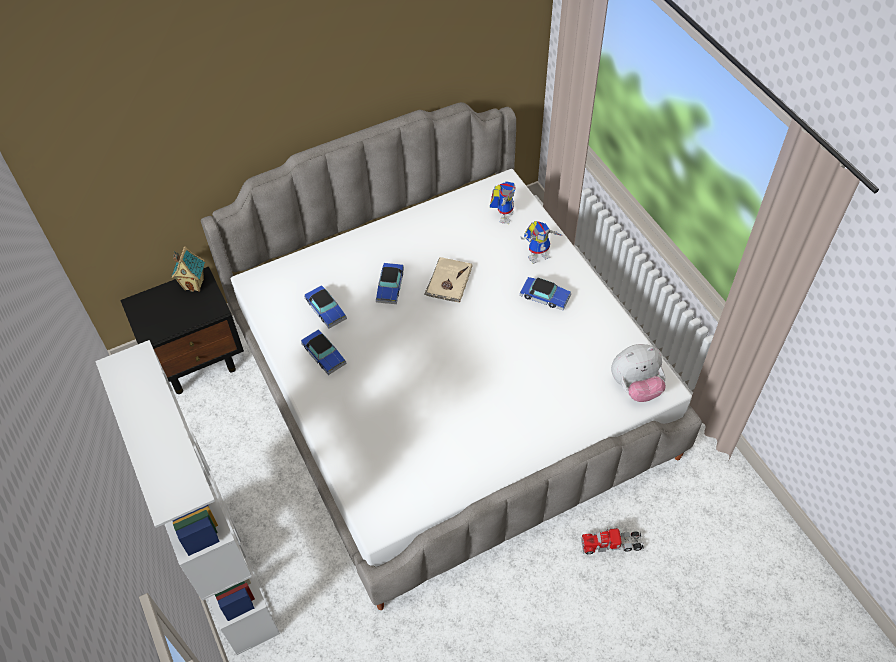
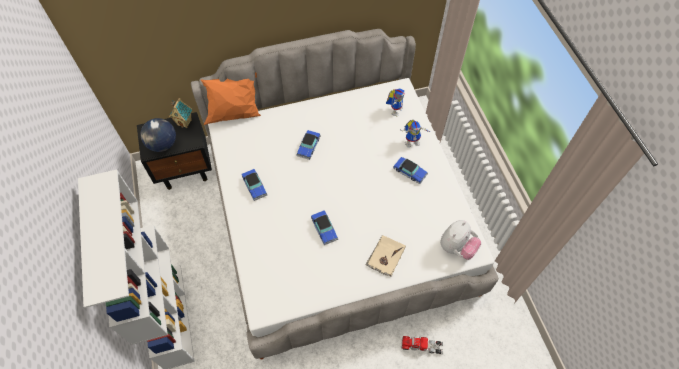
camera: 10 degrees right, 5 degrees up
toy car [304,285,347,329] -> toy car moved to [311,210,338,245]
beige book [424,257,472,303] -> beige book moved to [365,235,406,277]
plush toy [611,344,666,402] -> plush toy turned 45 degrees counterclockwise [440,220,481,260]
none -> globe [140,118,176,152]
none -> orange pillow [200,72,261,125]

